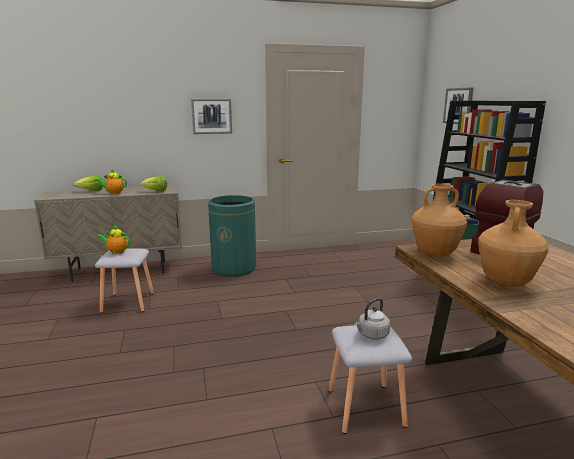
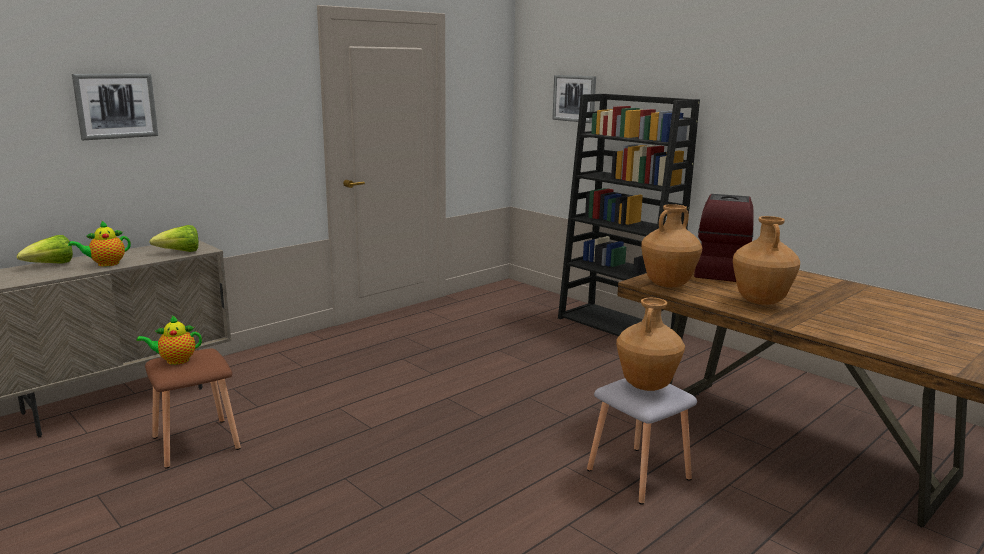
camera: 30 degrees left, 0 degrees up
grey stool [95,248,154,313] -> brown stool [145,349,241,469]
picture [191,99,232,134] -> picture moved to [72,74,158,140]
green trash can [208,195,256,277] -> none
grey kettle [354,298,390,340] -> brown vase [616,298,685,391]

